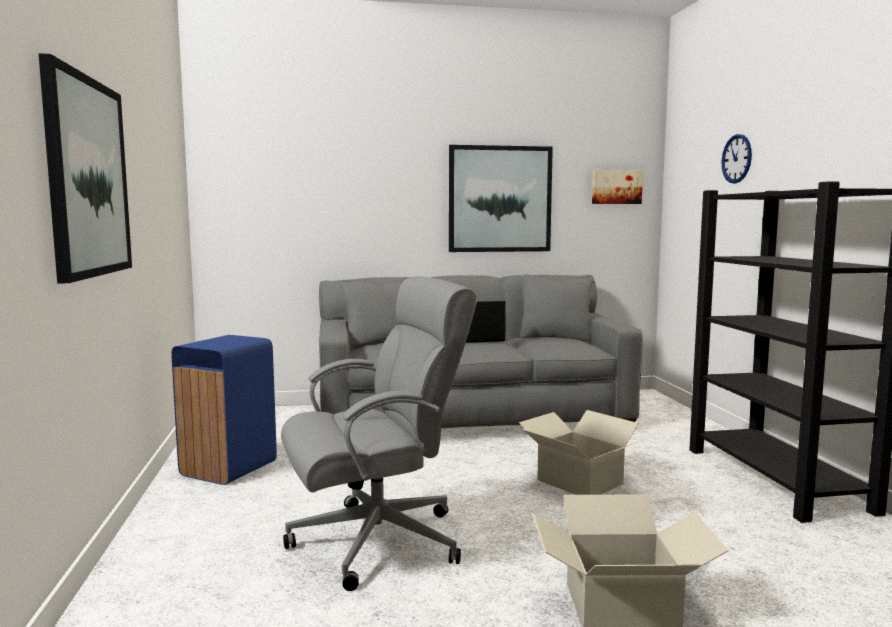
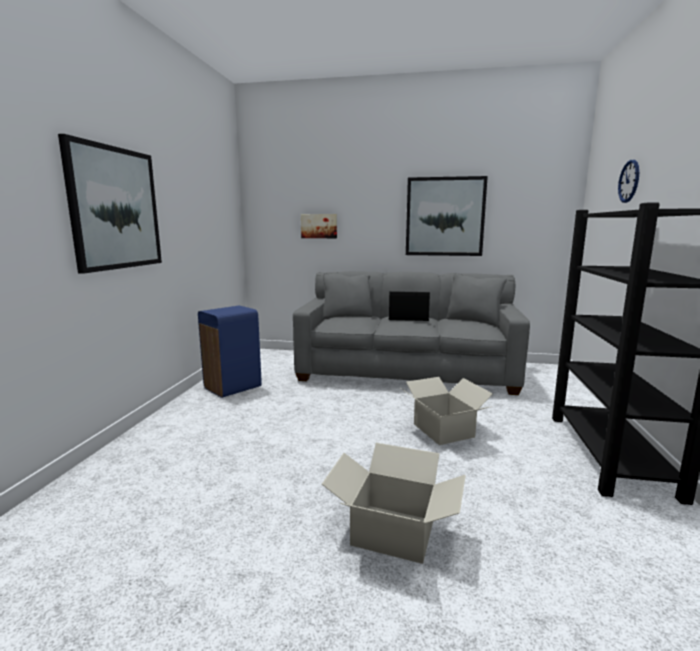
camera: 20 degrees right, 5 degrees up
grey office chair [281,276,477,591] -> none
picture [592,170,643,204] -> picture moved to [301,214,337,238]

